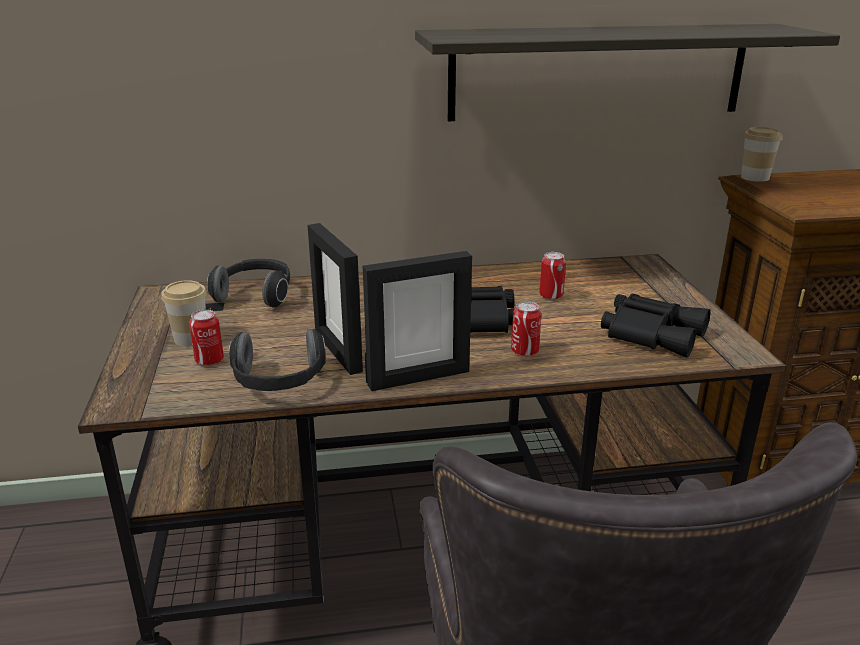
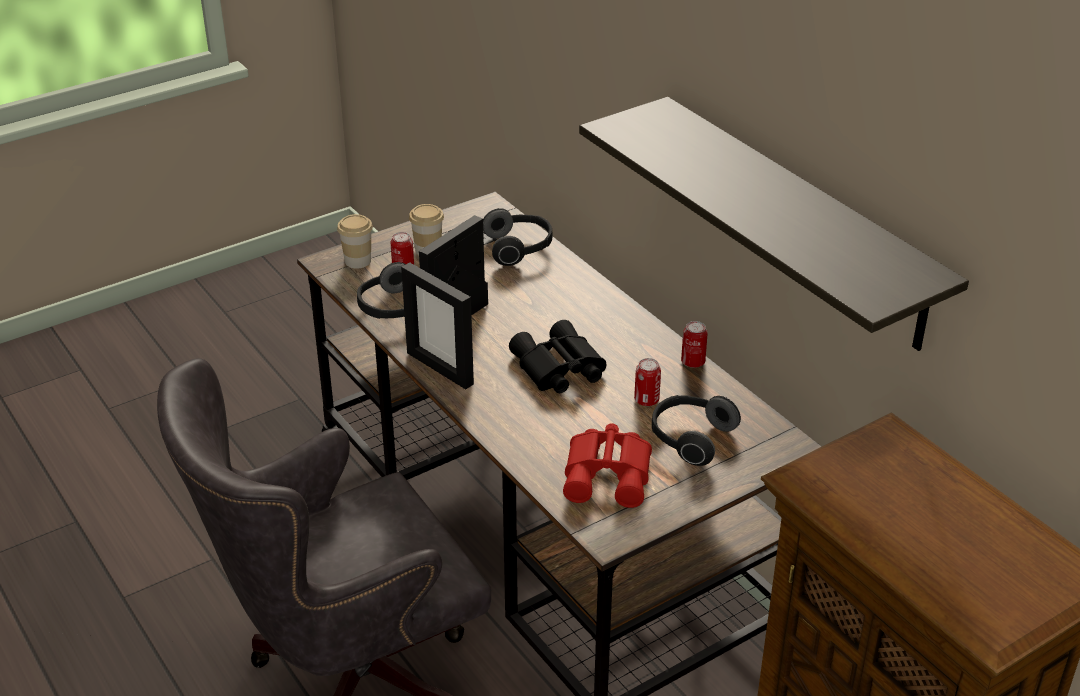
camera: 65 degrees right, 10 degrees up
can [511,301,541,356] -> can moved to [681,321,708,368]
black binoculars [601,294,711,358] -> red binoculars [563,423,652,508]
cup [741,127,783,182] -> cup moved to [337,214,373,269]
none -> headphones [652,395,741,466]

